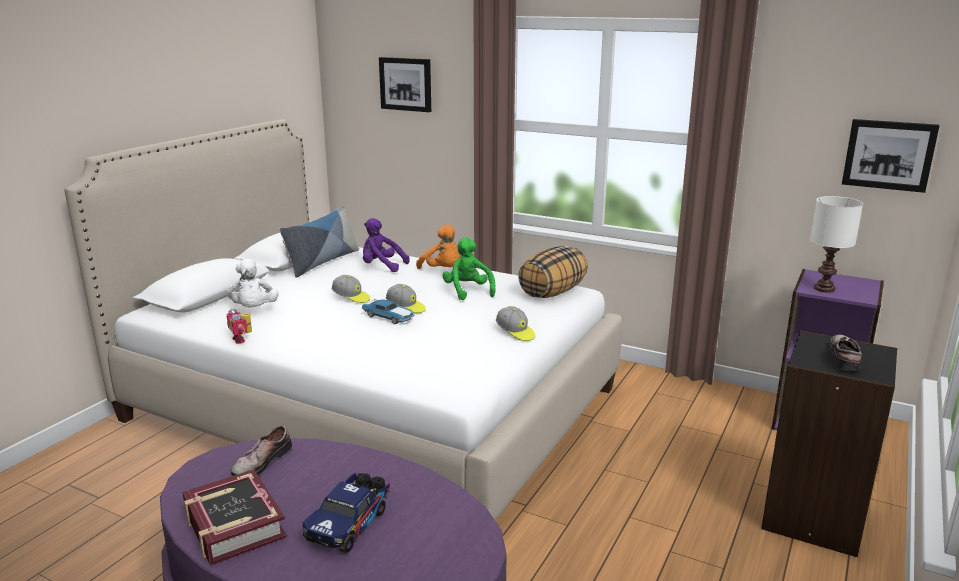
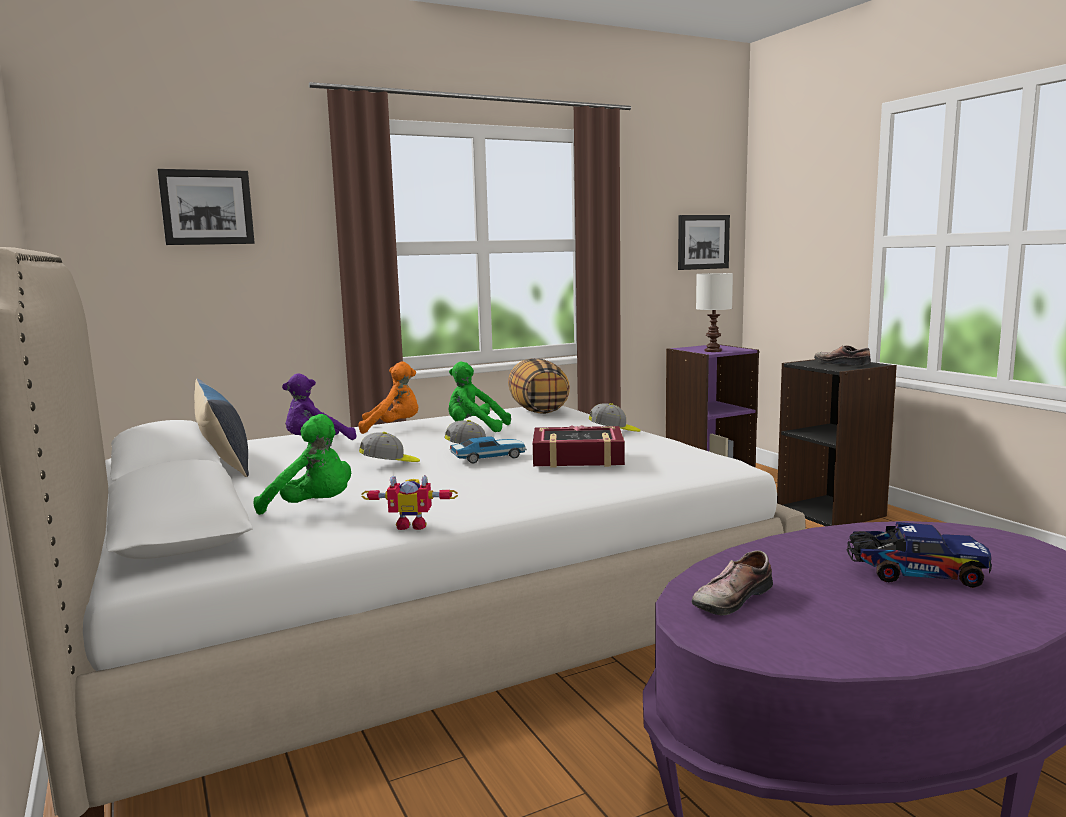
camera: 55 degrees left, 10 degrees down
book [182,469,287,566] -> book moved to [533,425,625,468]
white plush toy [226,259,279,307] -> green plush toy [254,414,351,515]
shoe [231,425,292,476] -> shoe turned 75 degrees clockwise [692,550,773,615]
toy truck [302,473,390,553] -> toy truck turned 45 degrees counterclockwise [846,522,992,588]

